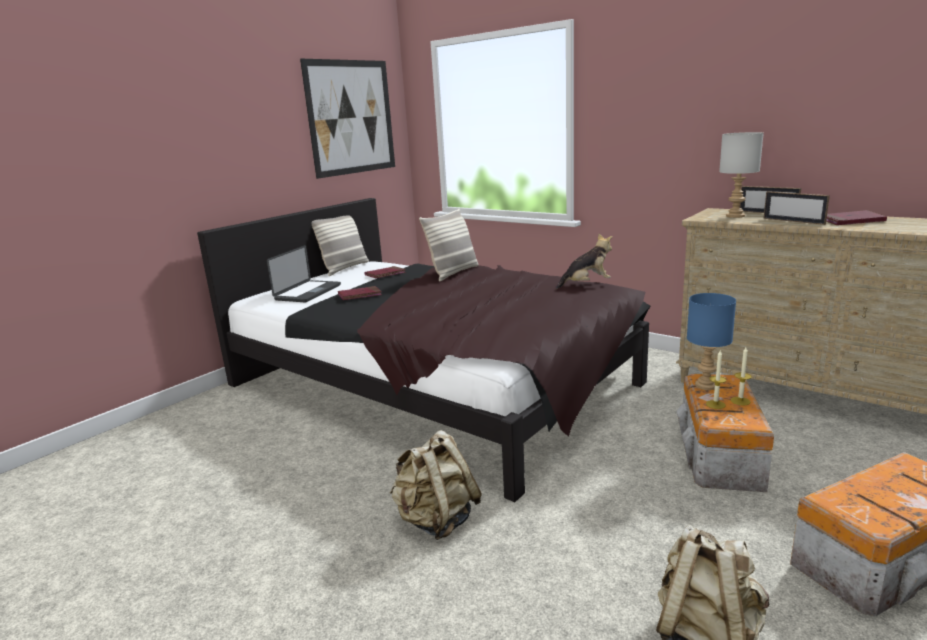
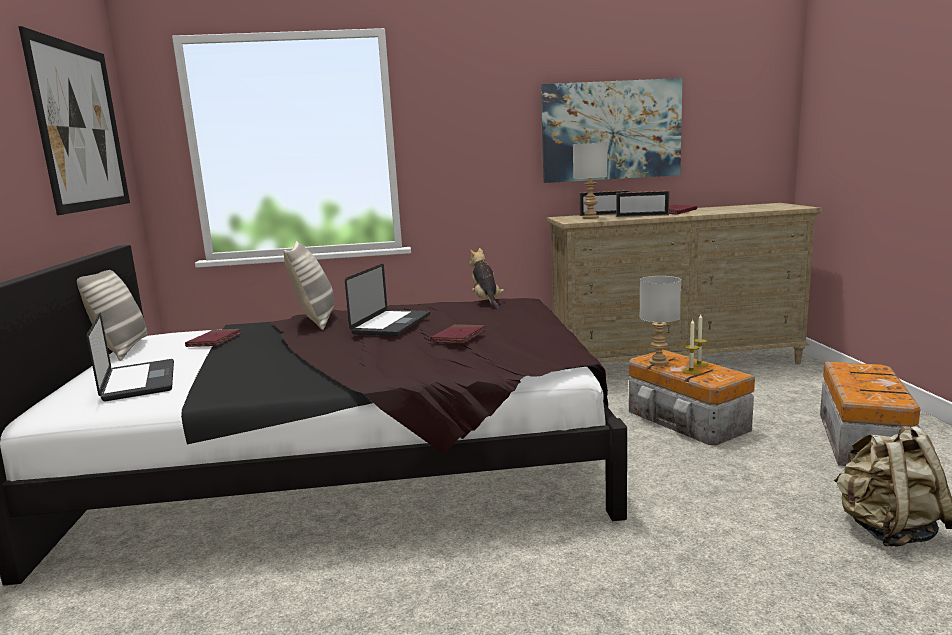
camera: 45 degrees left, 5 degrees down
red book [338,286,382,300] -> red book moved to [430,324,486,344]
beige backpack [390,430,482,540] -> none
plush toy [556,234,612,289] -> plush toy turned 45 degrees counterclockwise [469,248,504,310]
blue table lamp [687,293,736,390] -> grey table lamp [640,276,681,366]
none -> laptop [345,264,430,336]
none -> picture [541,78,683,183]

